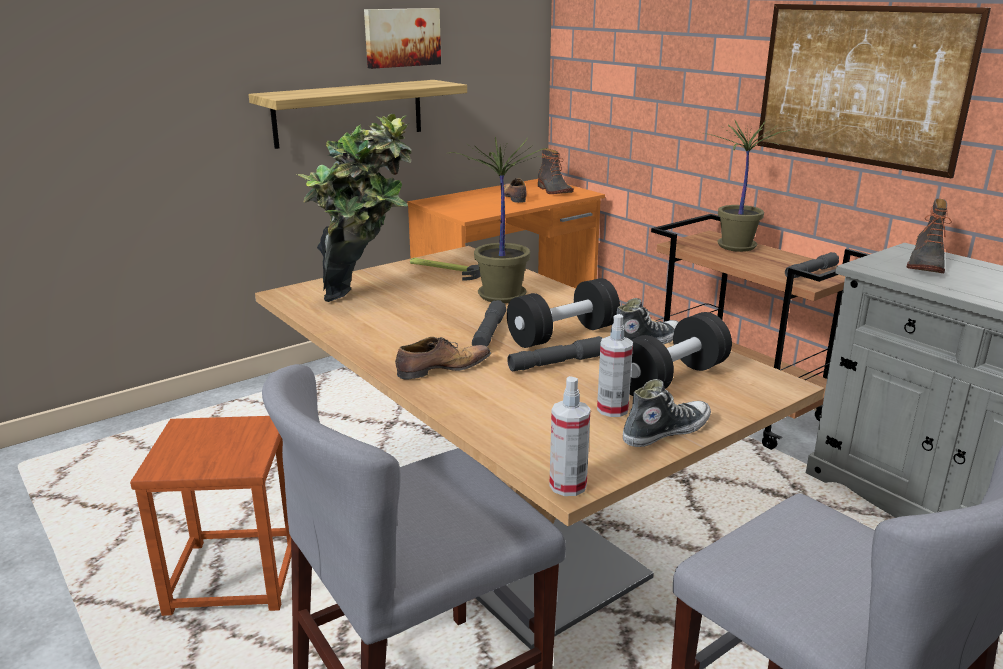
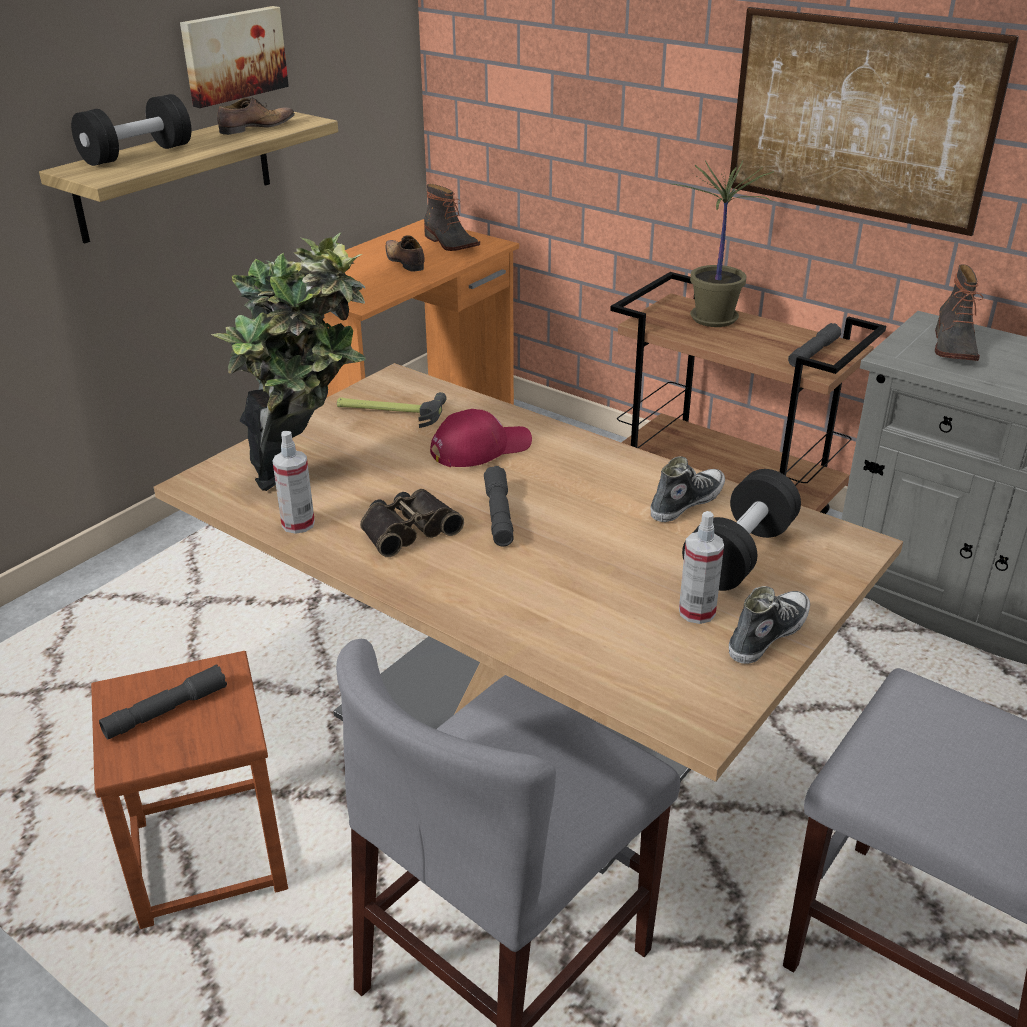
camera: 15 degrees left, 10 degrees up
shoe [395,337,491,380] -> shoe moved to [217,97,295,135]
potted plant [450,137,551,303] -> red cap [430,409,532,467]
black dumbbell [507,278,620,348] -> black dumbbell moved to [71,94,191,166]
grey flashlight [507,336,602,371] -> grey flashlight moved to [99,664,227,740]
spray bottle [549,376,591,496] -> spray bottle moved to [272,431,315,534]
none -> binoculars [360,489,464,557]

